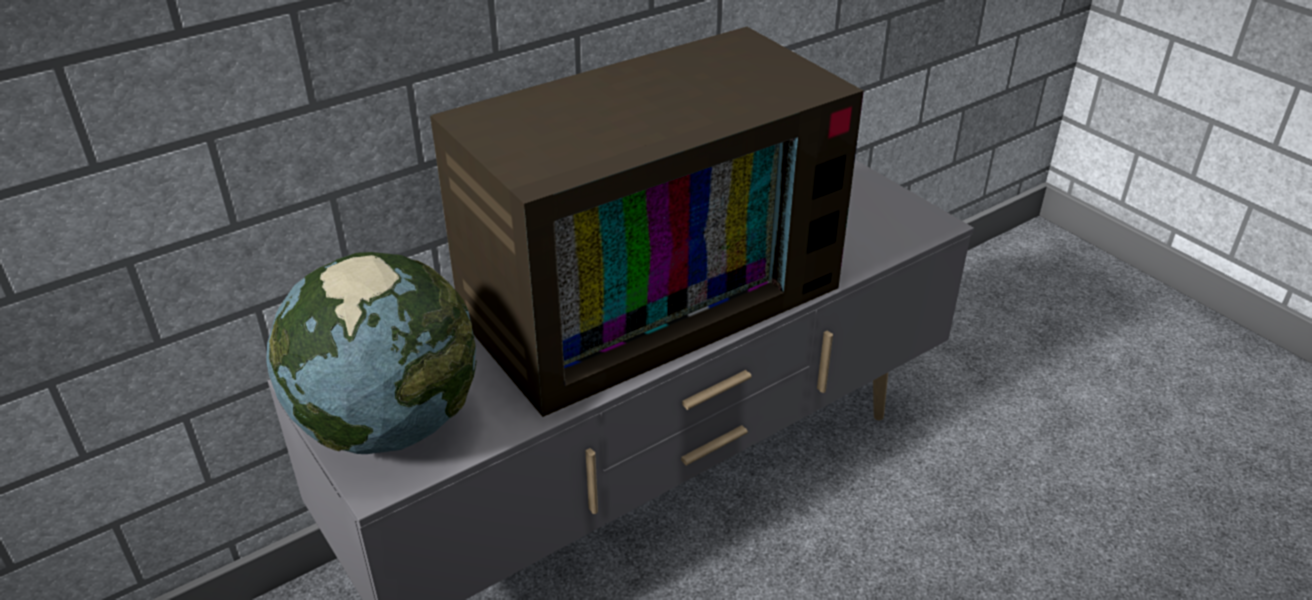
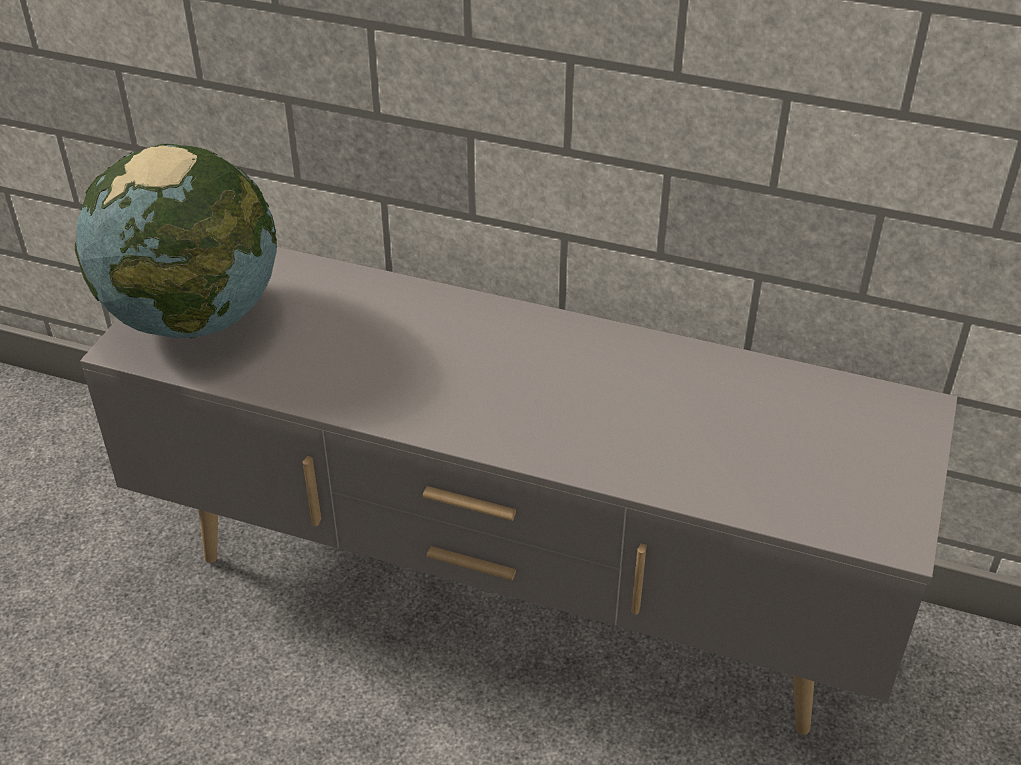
camera: 55 degrees right, 5 degrees up
television [430,27,864,417] -> none

